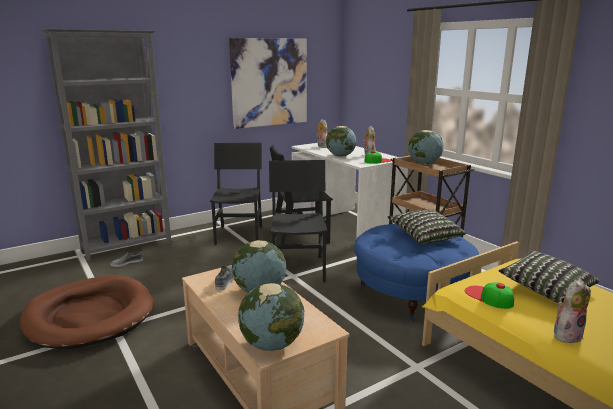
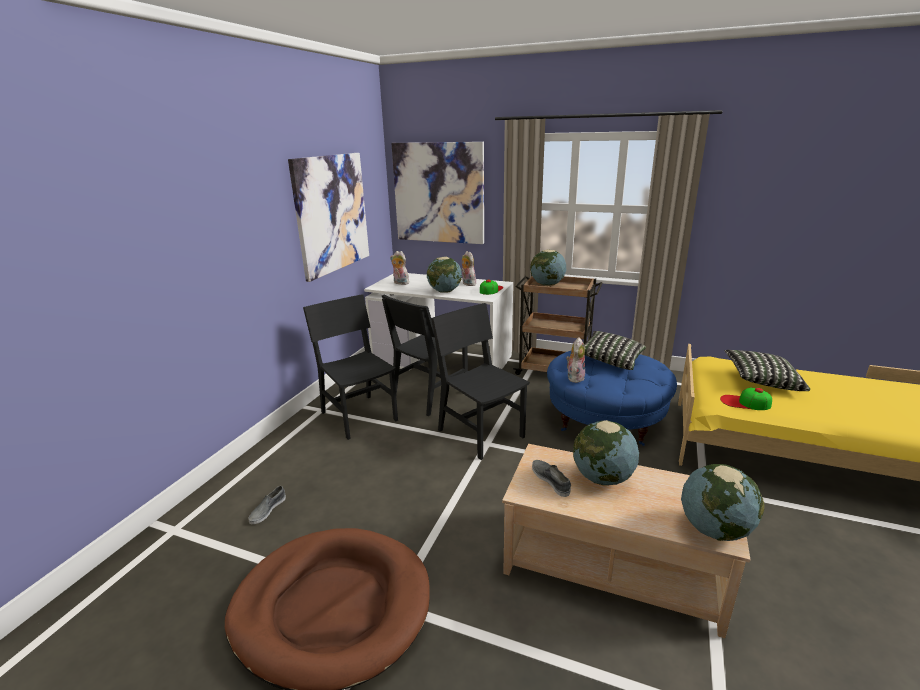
camera: 35 degrees left, 5 degrees up
grey bookcase [41,29,172,262] -> none
plush toy [554,279,591,343] -> plush toy moved to [566,337,585,383]
none -> picture [392,142,484,244]

